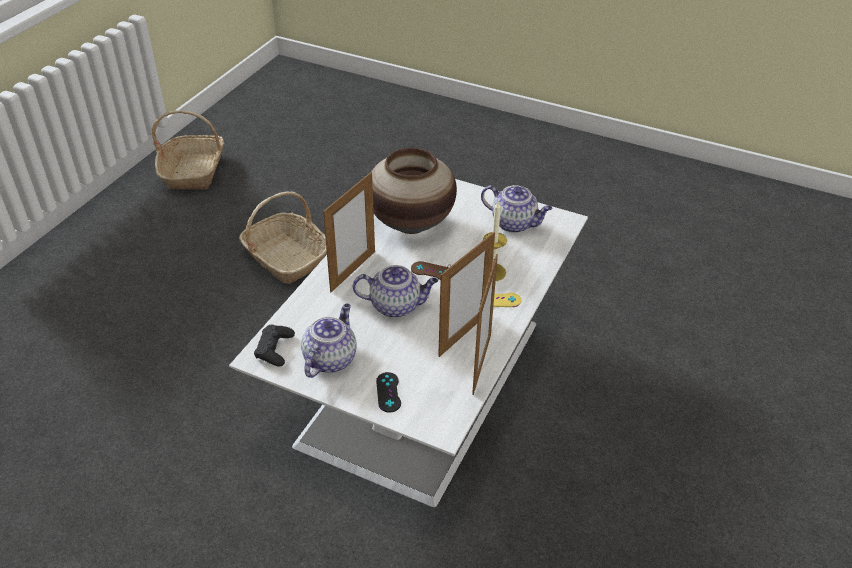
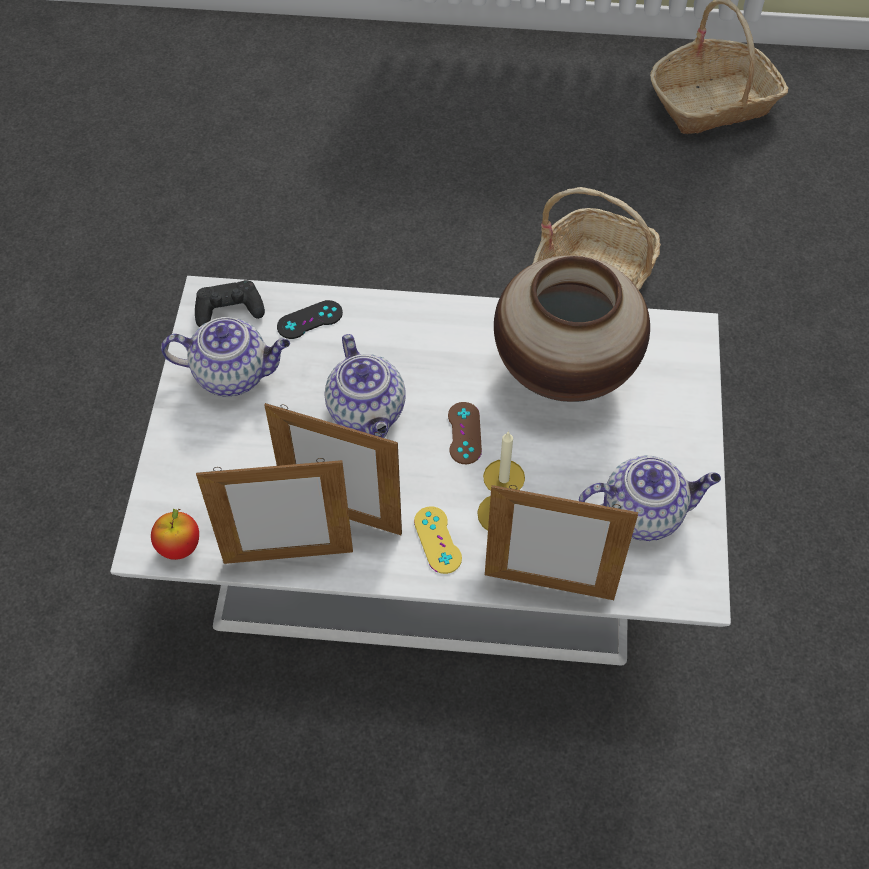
camera: 70 degrees right, 15 degrees up
picture frame [323,172,375,292] -> picture frame moved to [485,485,638,600]
black game controller [376,372,401,413] -> black game controller moved to [277,300,343,339]
teapot [481,185,552,233] -> teapot turned 105 degrees counterclockwise [579,455,721,541]
none -> apple [151,509,199,560]

